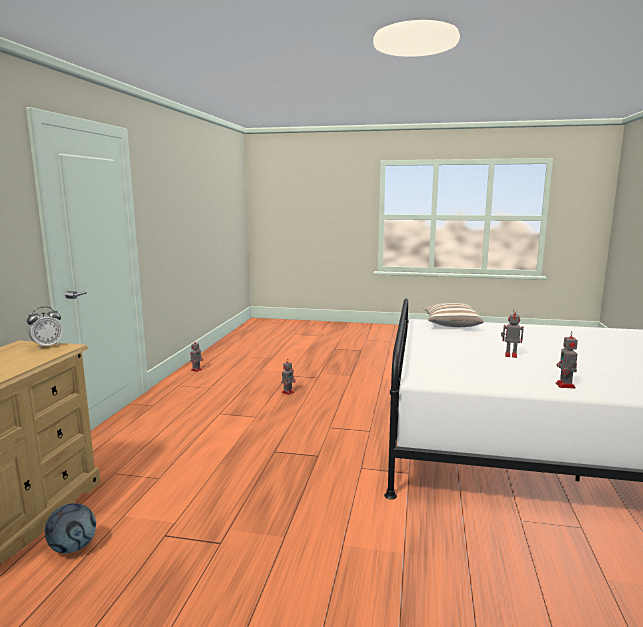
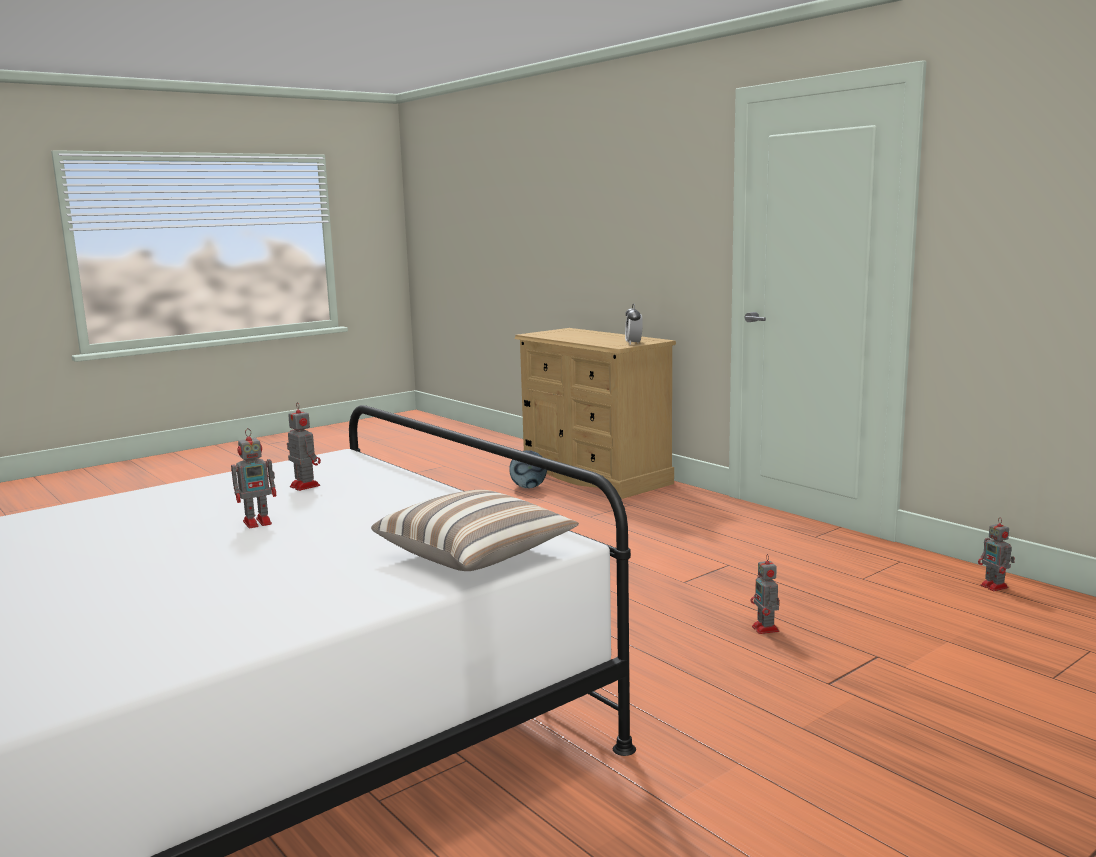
camera: 130 degrees right, 0 degrees up
toy robot [556,331,578,389] -> toy robot moved to [287,402,321,491]

